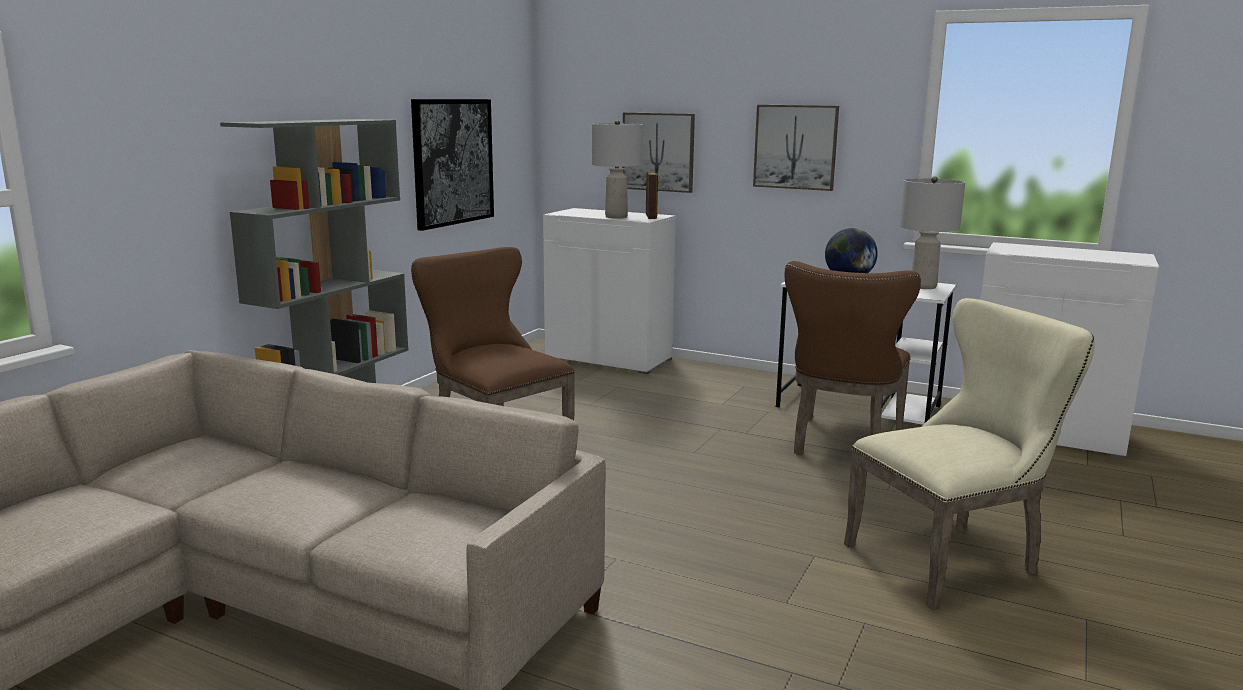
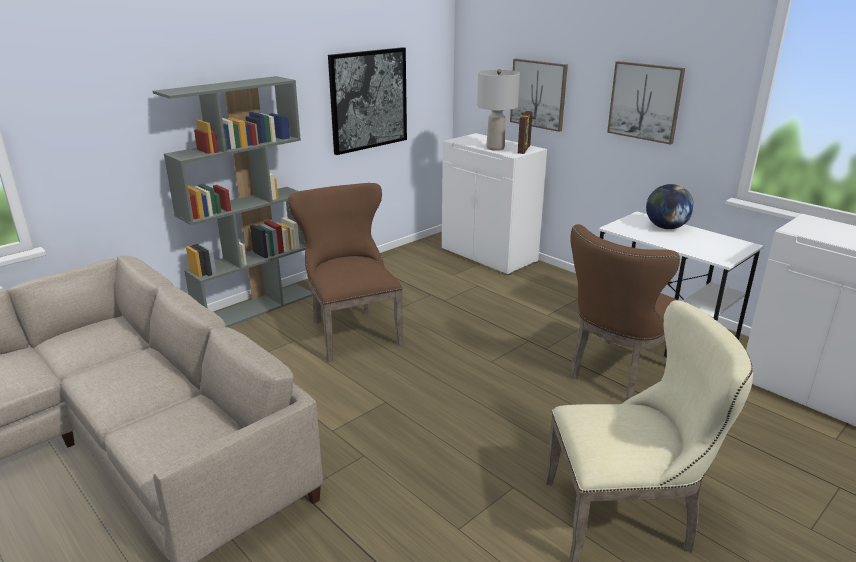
camera: 20 degrees right, 10 degrees up
grey table lamp [899,176,965,289] -> none

